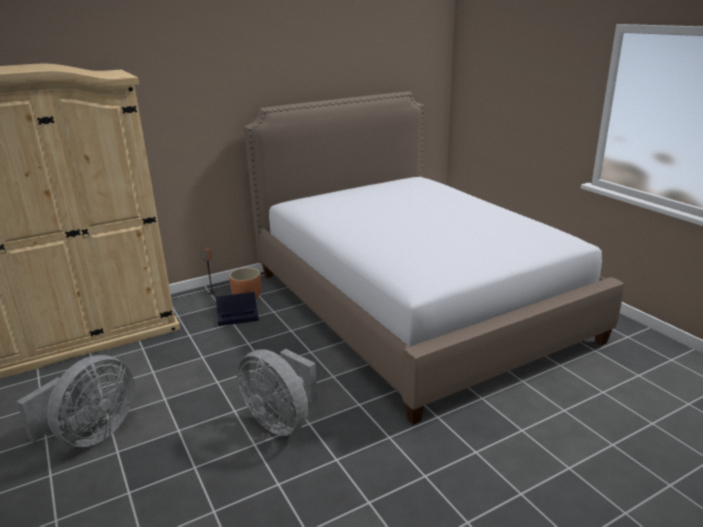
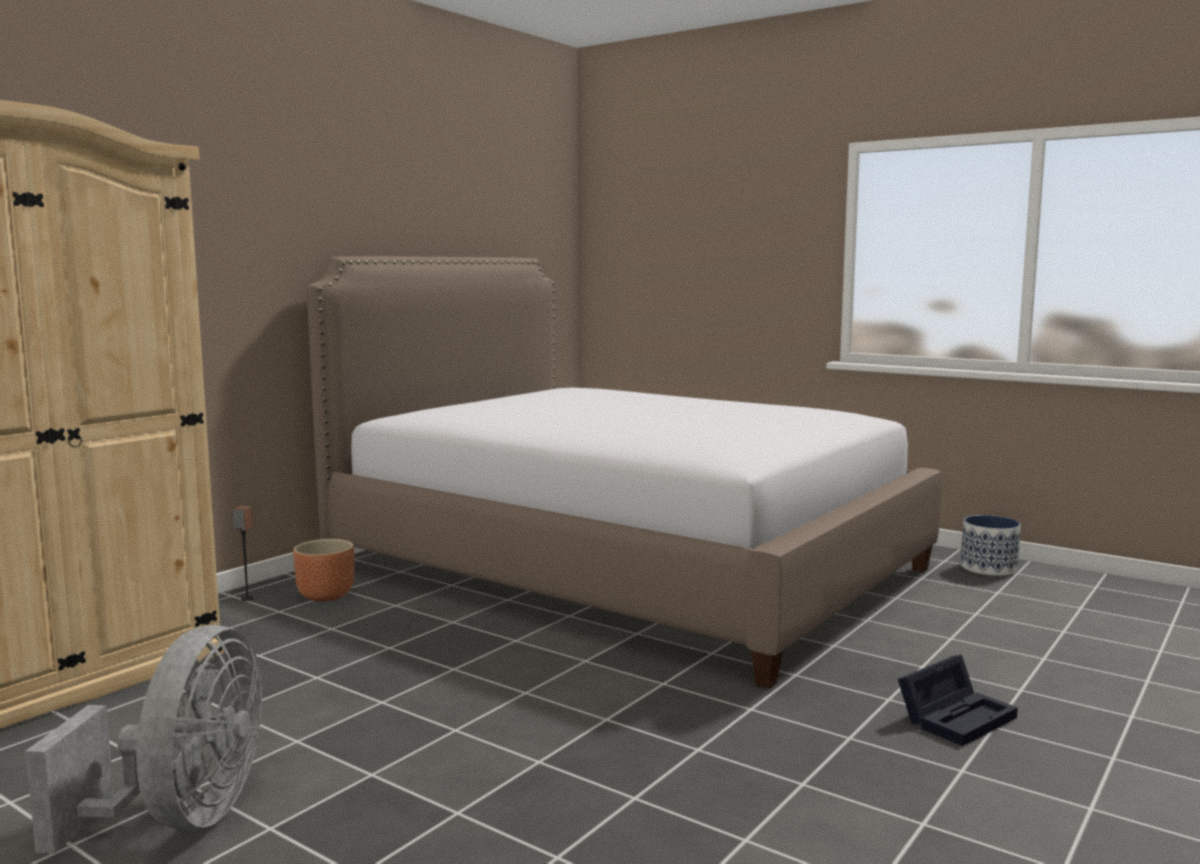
camera: 25 degrees left, 15 degrees down
black storage box [216,292,259,326] -> black storage box moved to [898,655,1018,746]
grey fan [237,349,317,436] -> none
none -> planter [961,515,1021,576]

